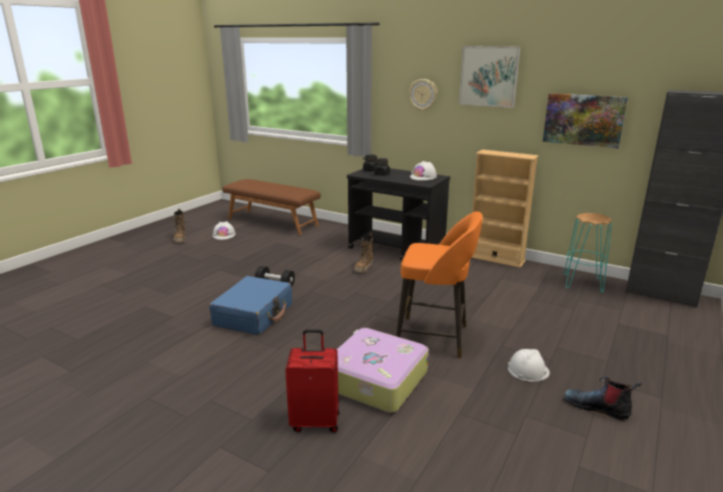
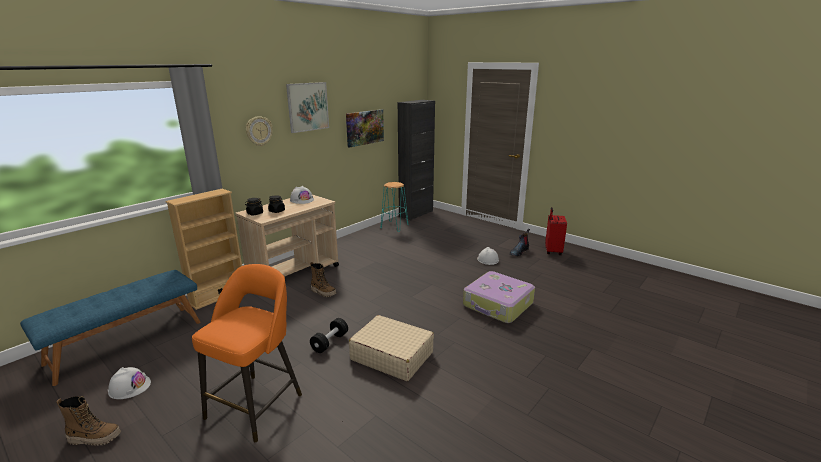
camera: 80 degrees left, 0 degrees up
blue suitcase [209,276,292,335] -> beige suitcase [349,315,434,381]
brown bench [222,179,321,235] -> blue bench [20,270,201,386]
red suitcase [285,329,340,433] -> red suitcase moved to [545,207,567,255]
black cart [347,168,450,260] -> beige cart [235,194,339,277]
orange stool [396,211,483,358] -> orange stool moved to [192,264,302,442]
beige bookcase [472,149,539,268] -> beige bookcase moved to [165,189,242,310]

